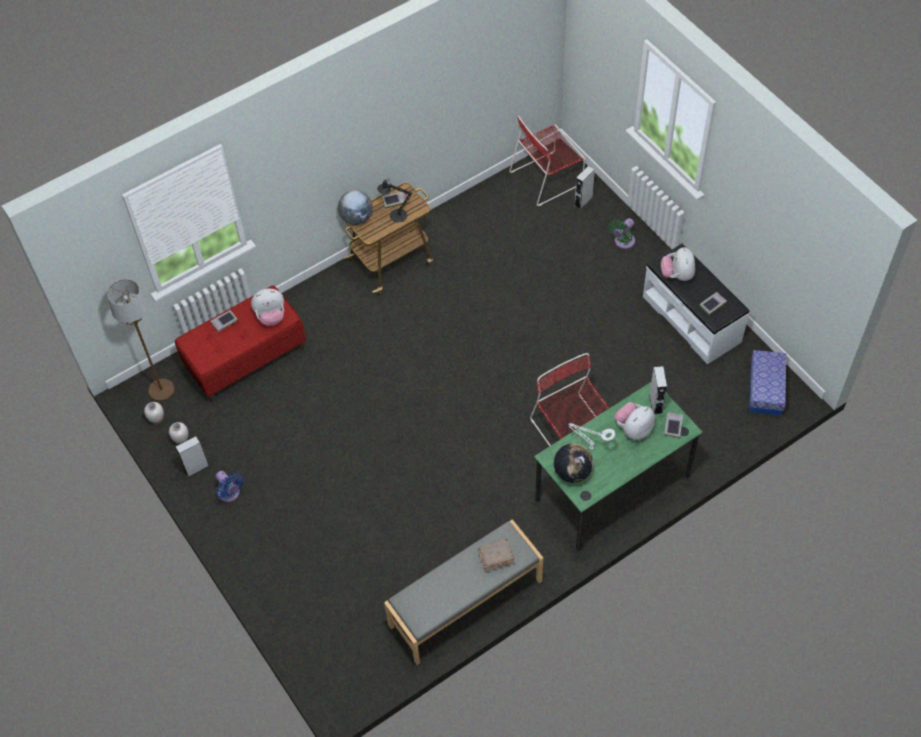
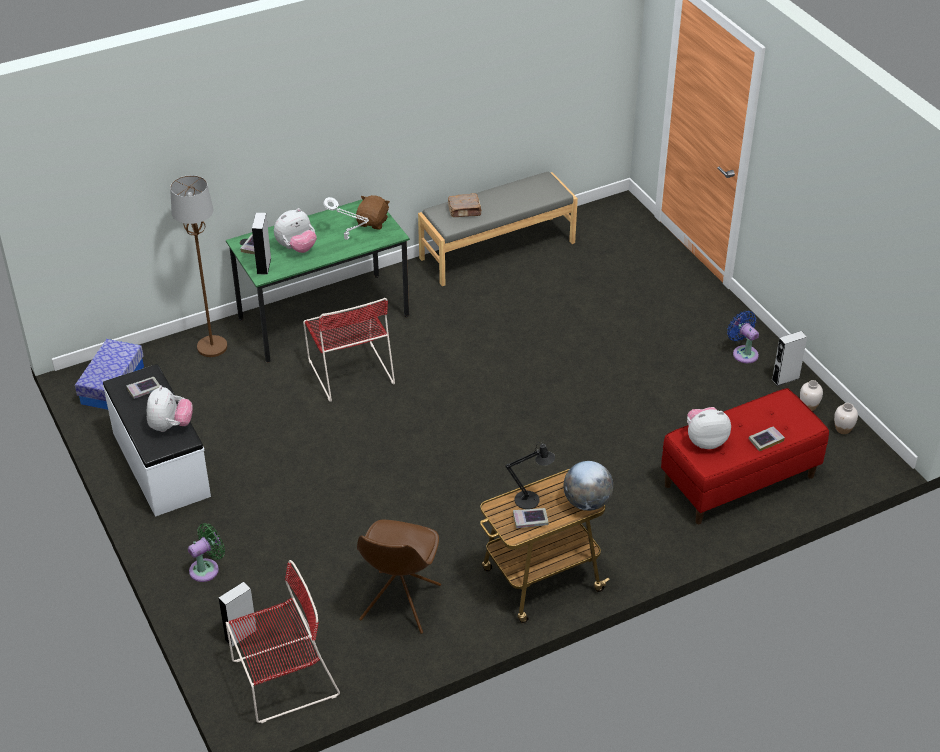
camera: 175 degrees left, 15 degrees down
brown floor lamp [107,279,175,402] -> brown floor lamp moved to [170,175,227,357]
globe [554,443,593,483] -> brown plush toy [356,195,390,230]
none -> brown chair [357,520,441,634]

